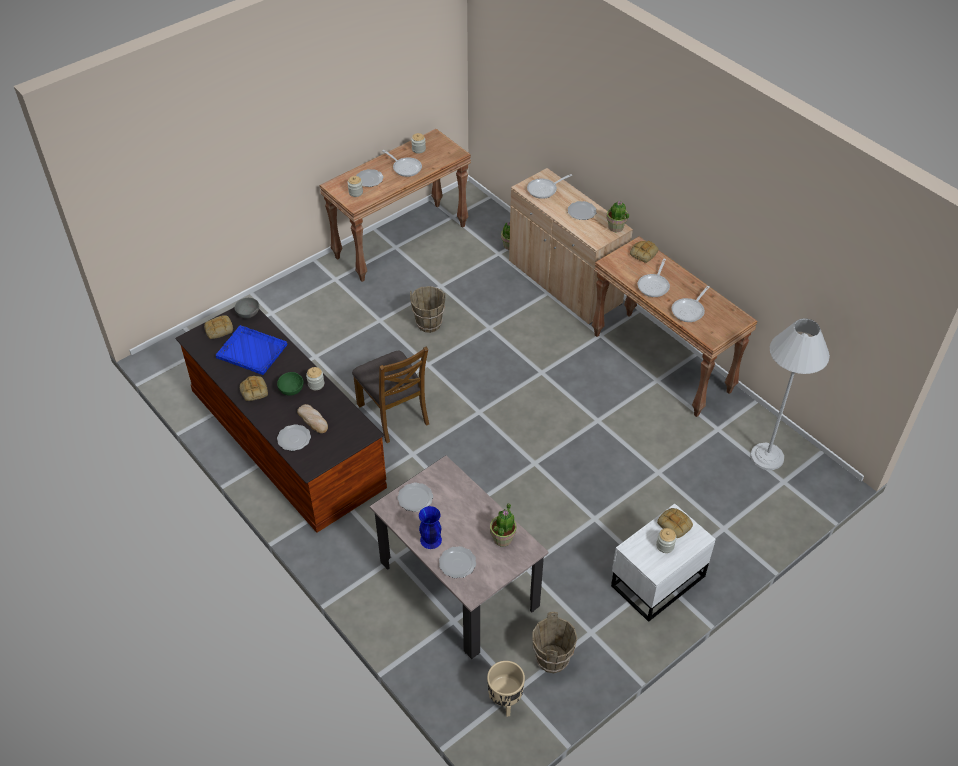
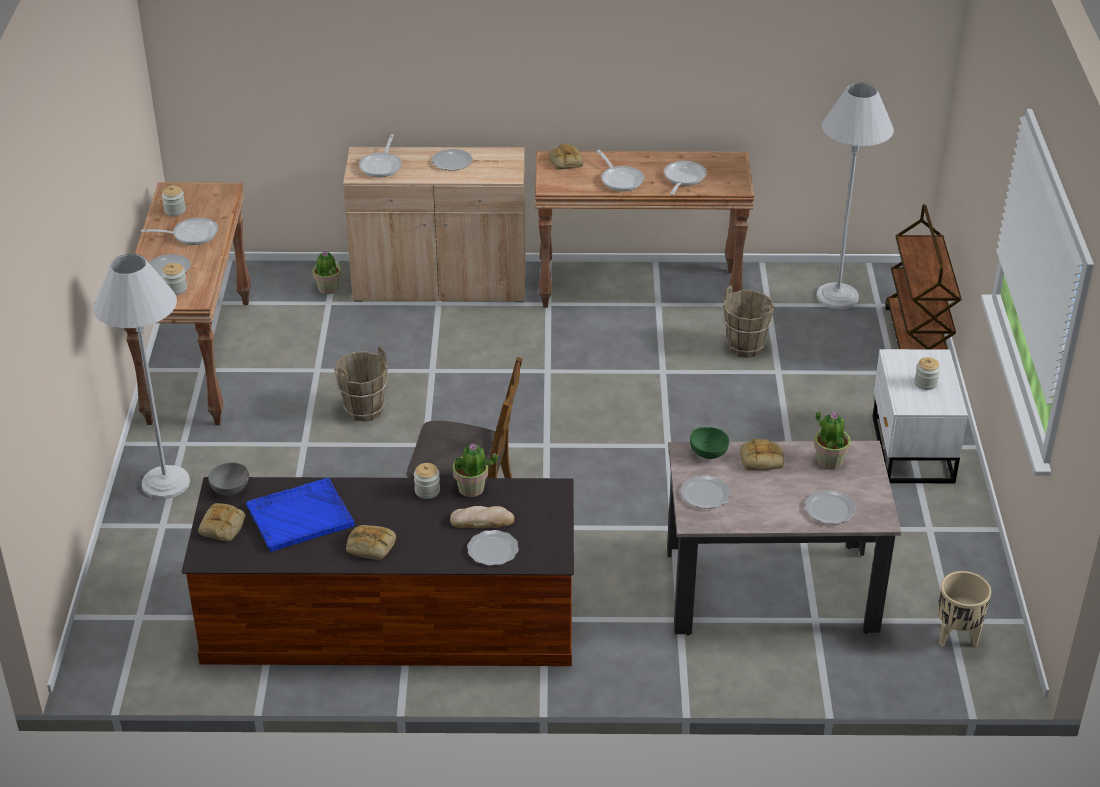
camera: 50 degrees left, 10 degrees down
green bowl [277,372,303,396] -> green bowl moved to [690,427,729,459]
blue vase [419,506,442,549] -> none
brown bucket [532,612,577,673] -> brown bucket moved to [723,285,774,358]
potted plant [606,201,629,232] -> potted plant moved to [453,443,498,497]
bread [657,508,693,538] -> bread moved to [740,439,784,471]
frying pan [672,286,710,322] -> frying pan turned 150 degrees counterclockwise [664,161,707,195]
none -> white floor lamp [93,254,190,499]
none -> brown cart [885,204,962,350]

